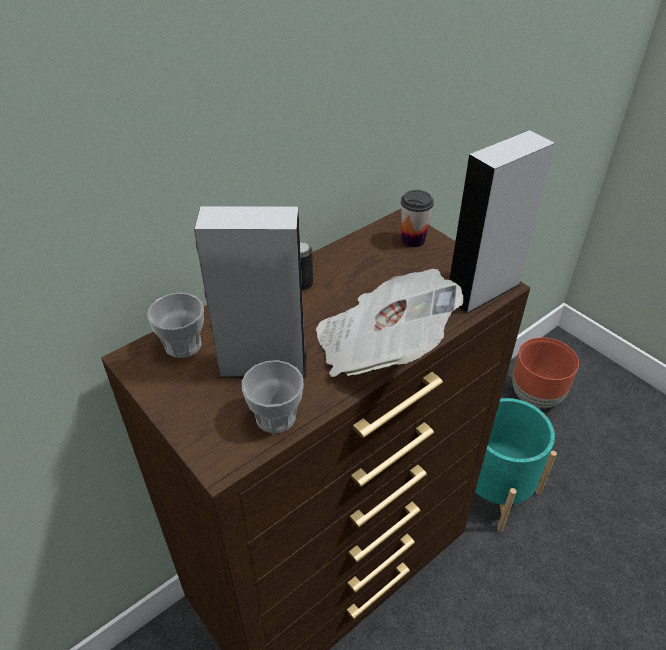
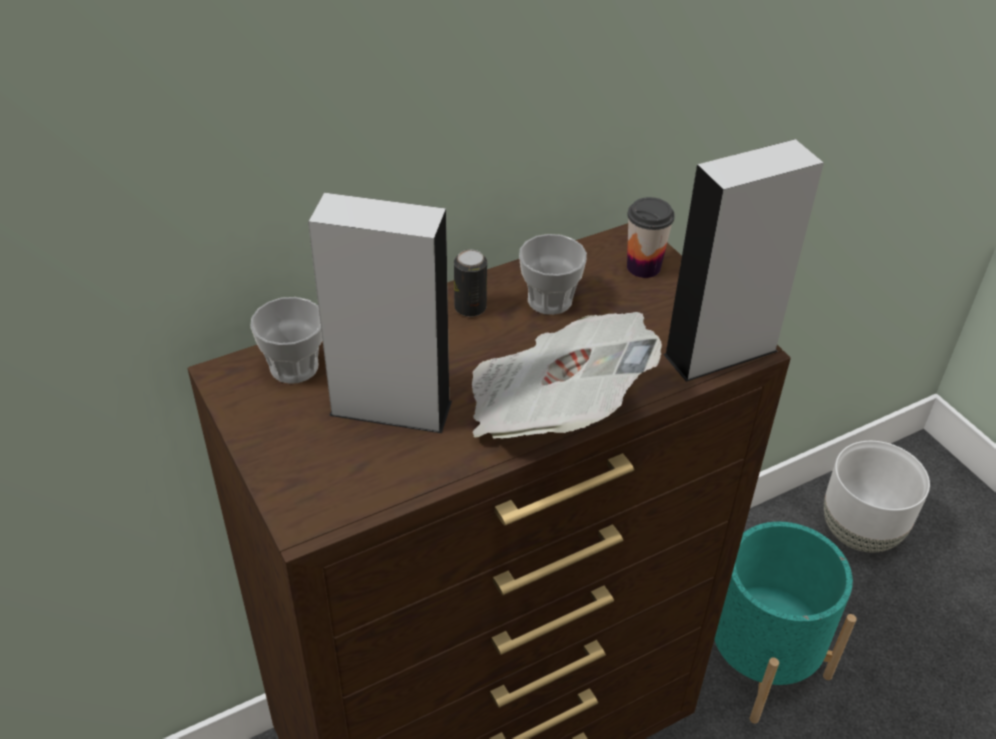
camera: 10 degrees right, 0 degrees up
cup [242,360,304,433] -> cup moved to [519,234,587,315]
brown planter [512,337,579,408] -> white planter [824,441,930,553]

